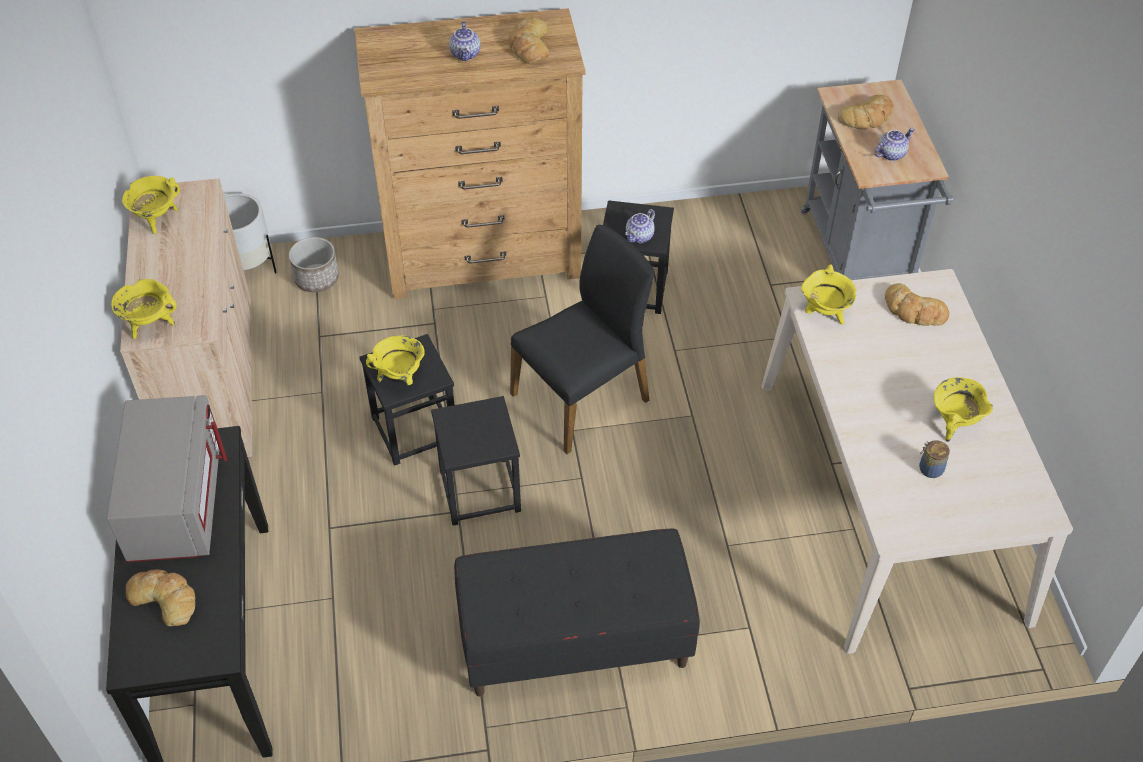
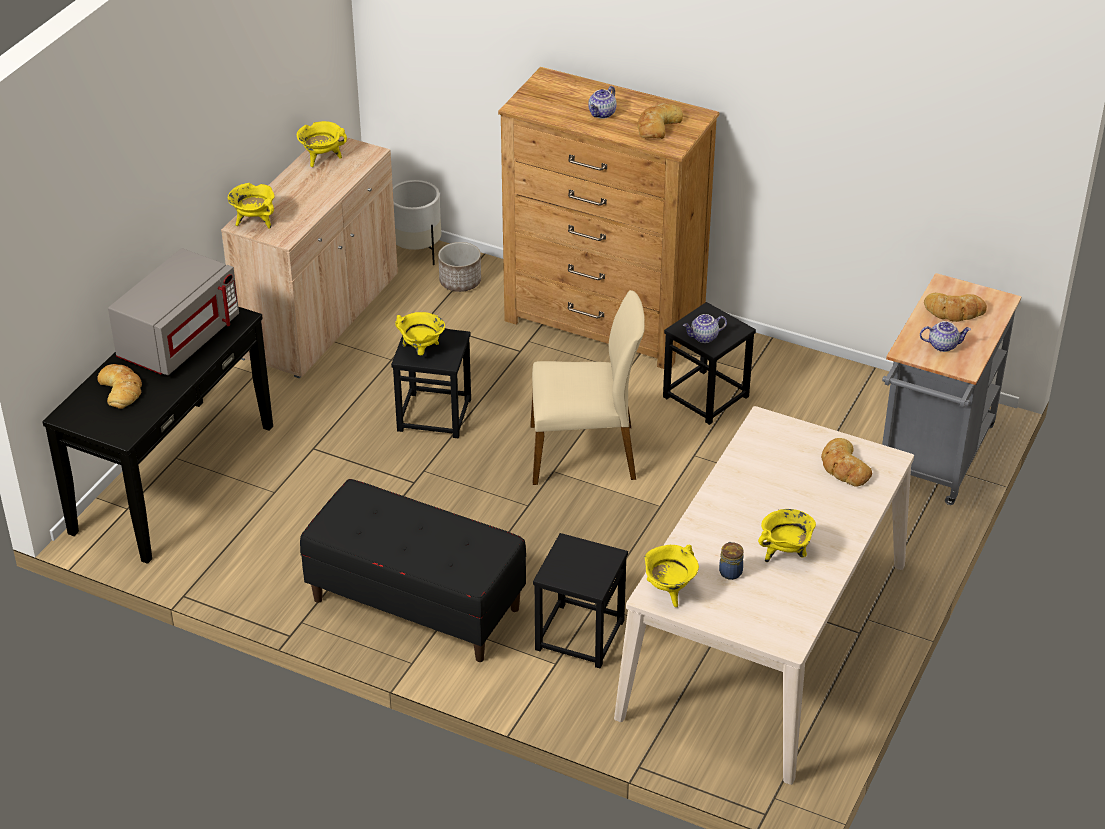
camera: 35 degrees right, 10 degrees down
black stool [431,396,521,526] -> black stool moved to [533,533,628,668]
black chair [510,225,654,454] -> beige chair [530,290,645,485]
yellow cooking pot [801,265,856,325] -> yellow cooking pot moved to [644,544,699,607]

